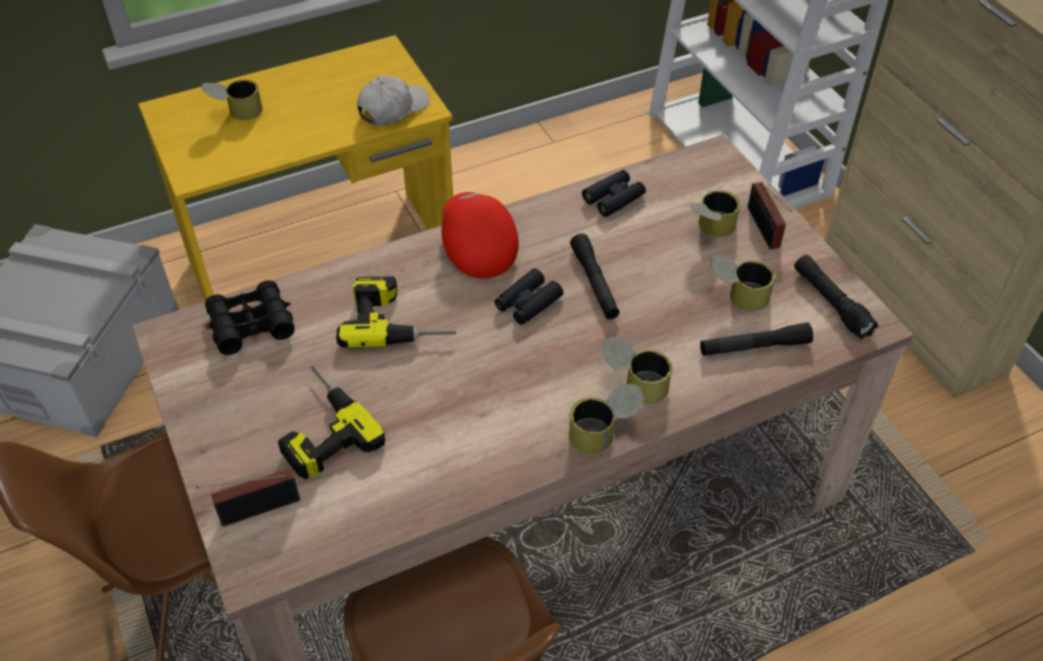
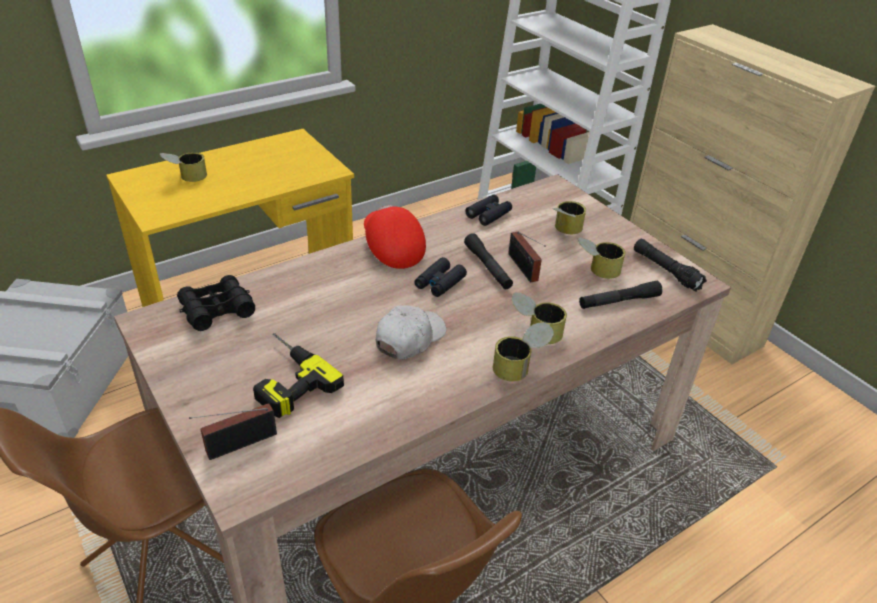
camera: 10 degrees left, 10 degrees down
power drill [336,276,456,348] -> none
white cap [357,76,429,126] -> white cap moved to [376,305,446,359]
radio [748,182,791,249] -> radio moved to [508,231,546,283]

